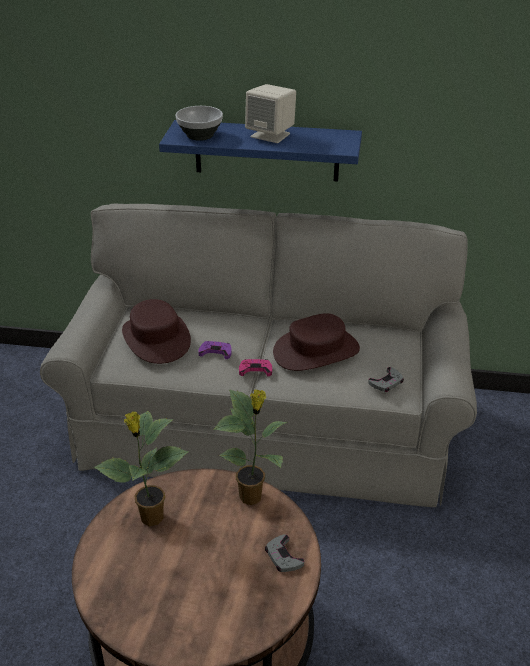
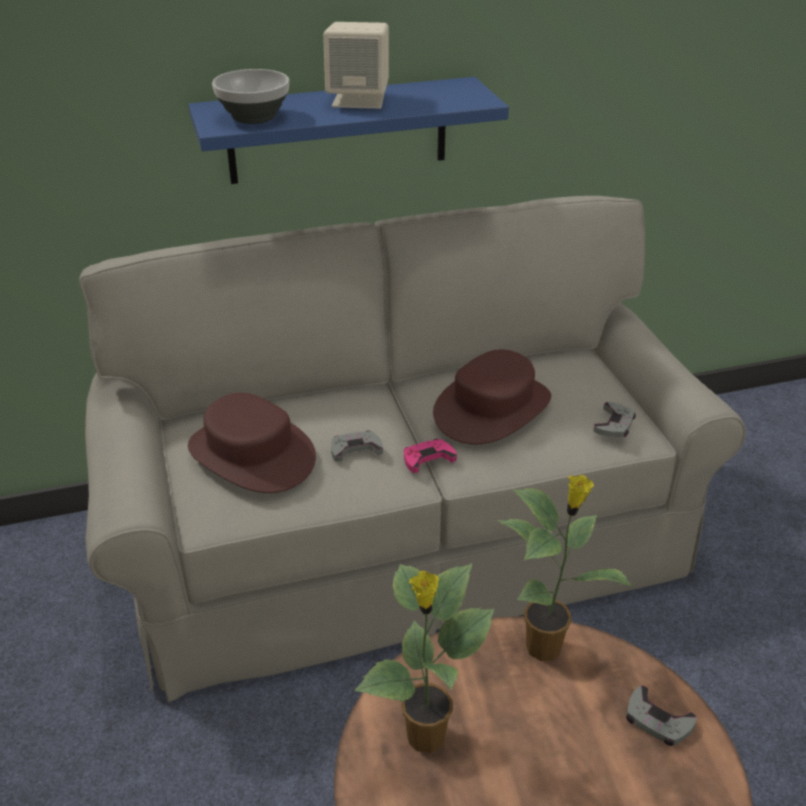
camera: 25 degrees left, 0 degrees up
purple game controller [198,341,232,359] -> grey game controller [331,430,383,462]

